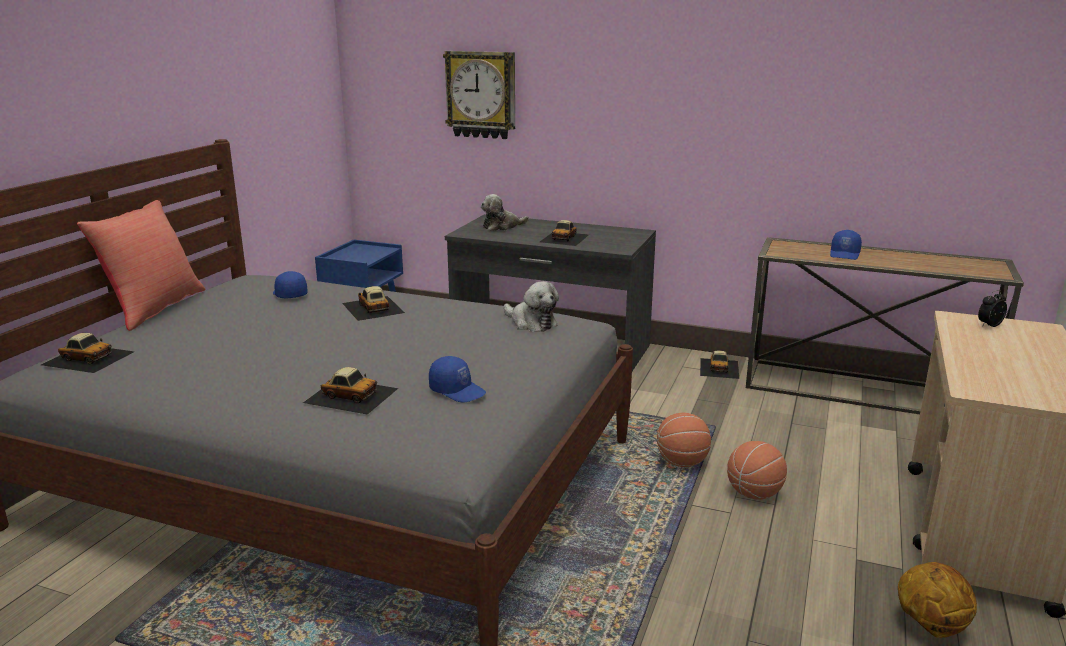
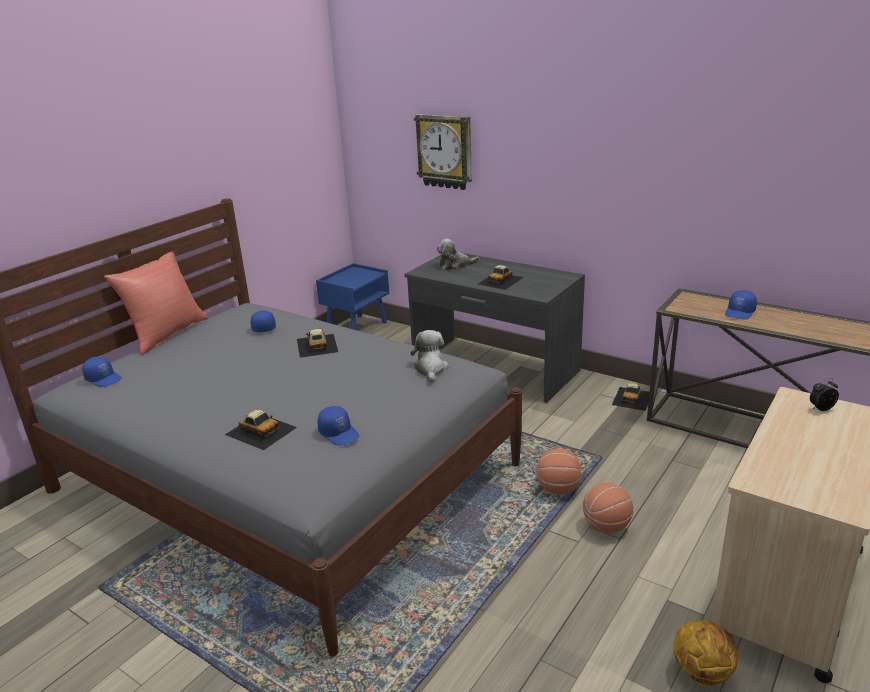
camera: 15 degrees right, 5 degrees up
toy car [41,333,134,373] -> blue cap [82,357,122,387]
plush toy [504,281,559,332] -> plush toy turned 150 degrees counterclockwise [411,330,449,383]

